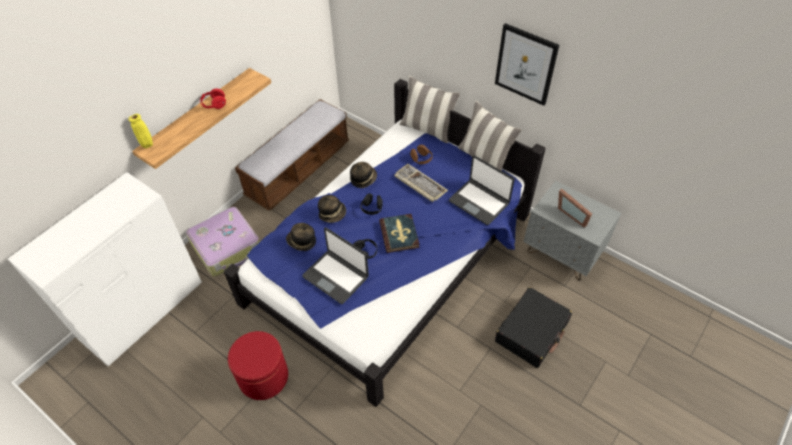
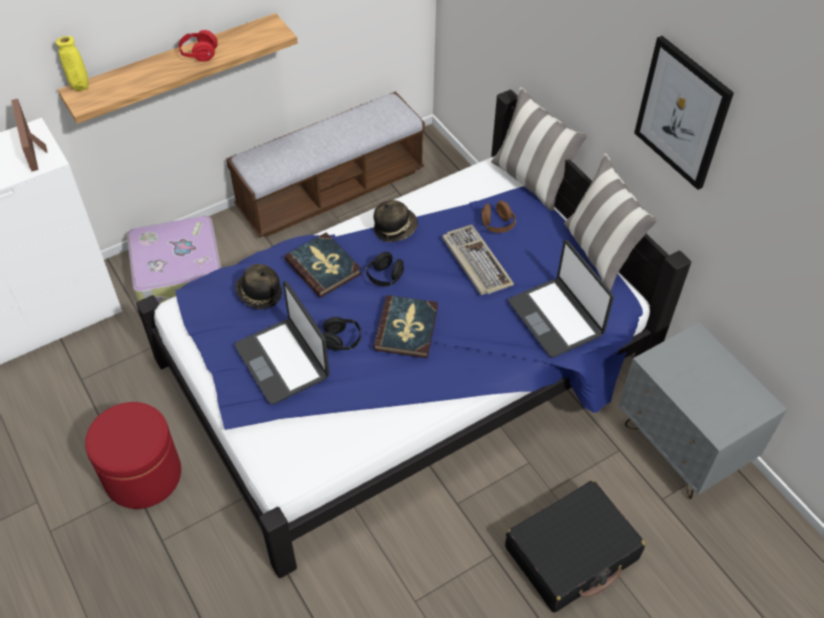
camera: 20 degrees right, 0 degrees up
hat [318,195,346,223] -> book [285,232,362,298]
picture frame [558,189,592,228] -> picture frame moved to [11,99,48,171]

